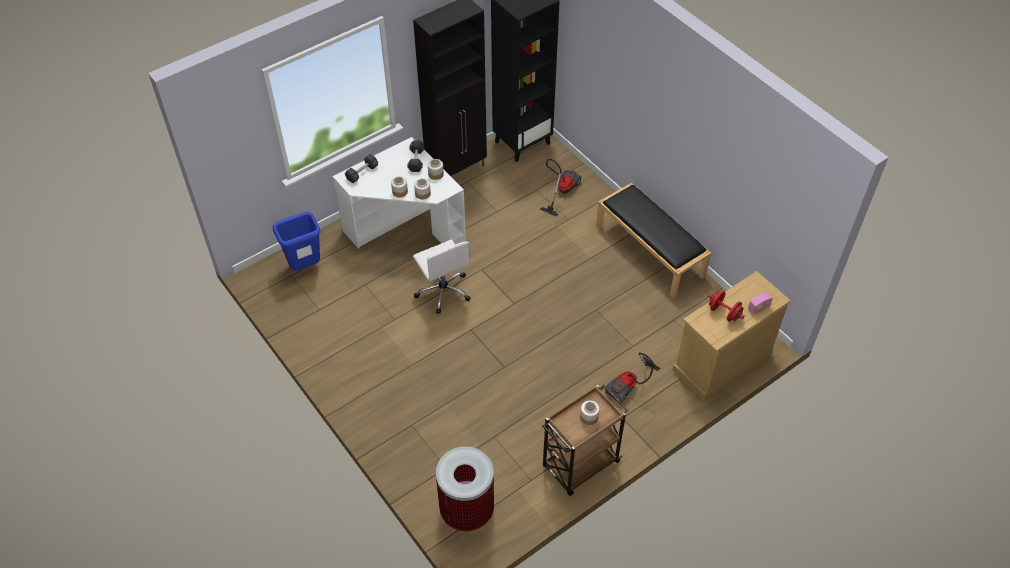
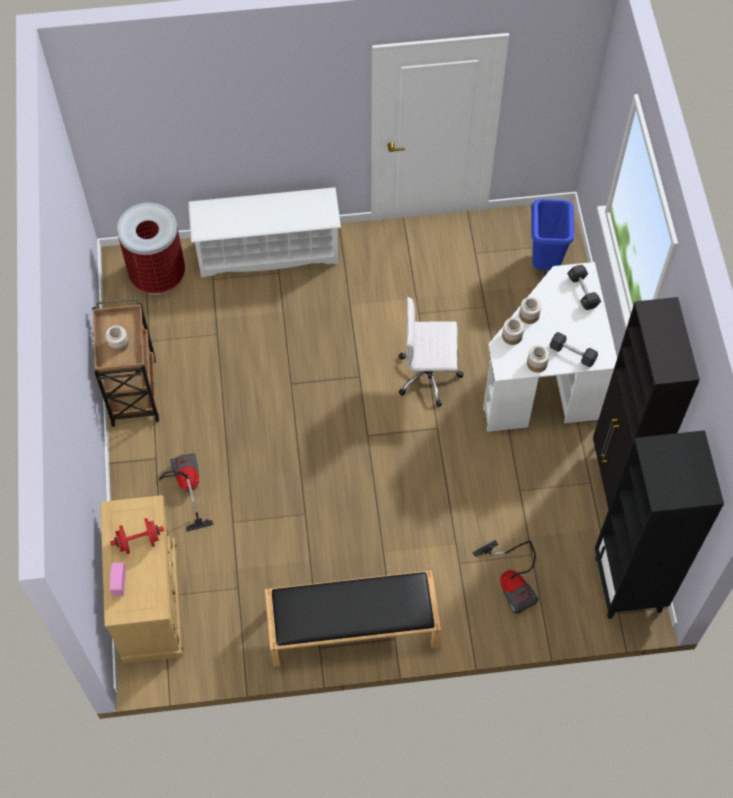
camera: 120 degrees right, 10 degrees up
none -> white shoe rack [188,187,341,277]

